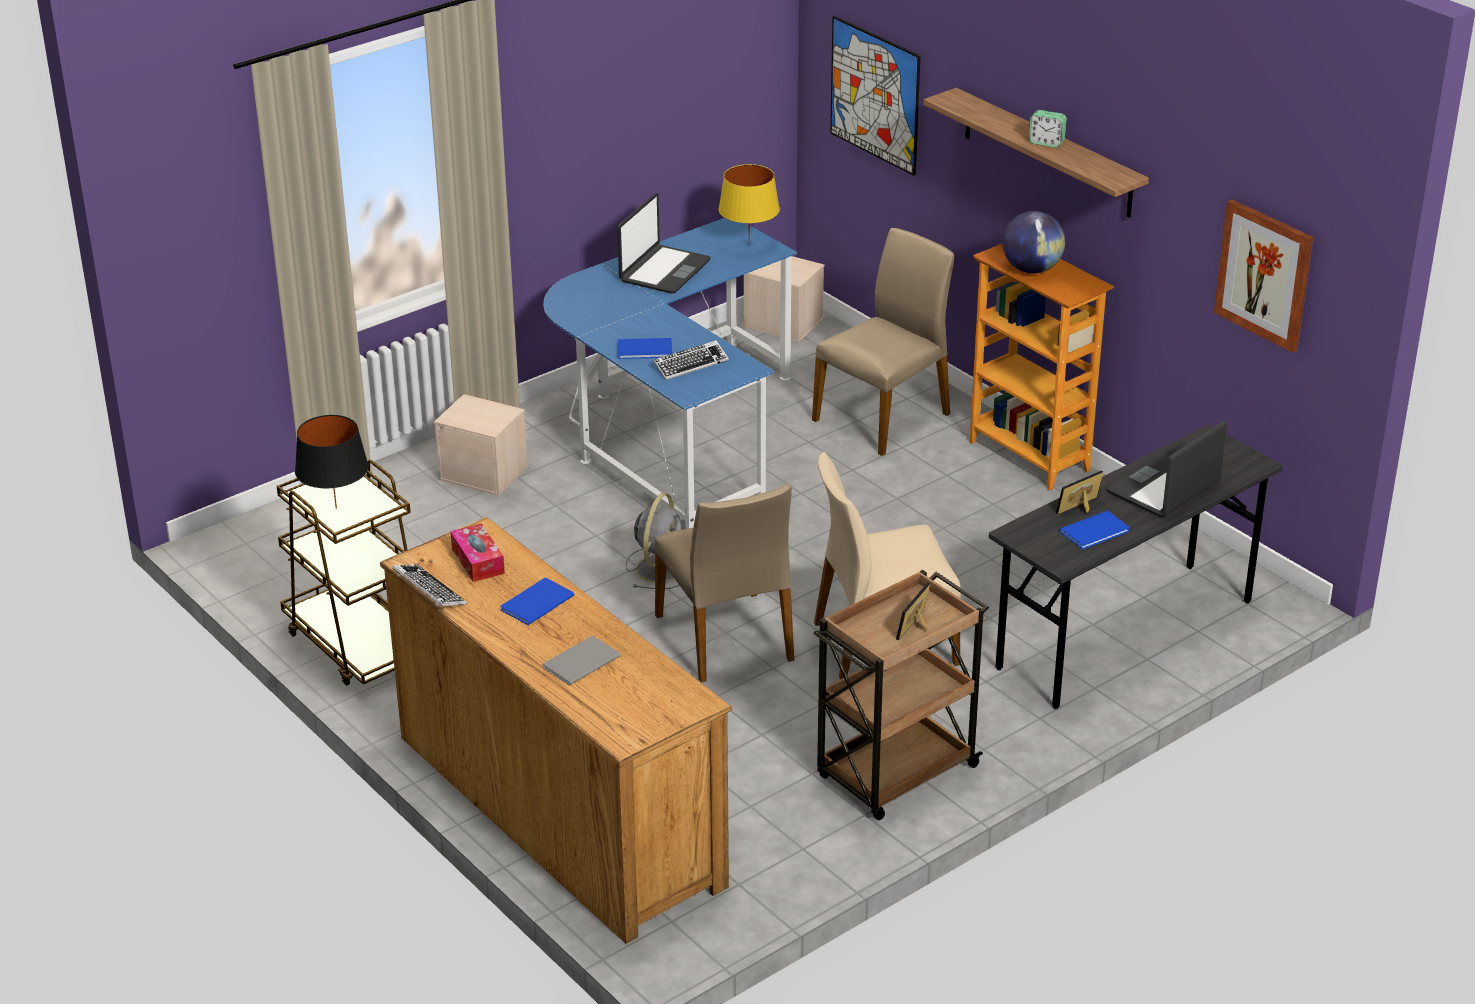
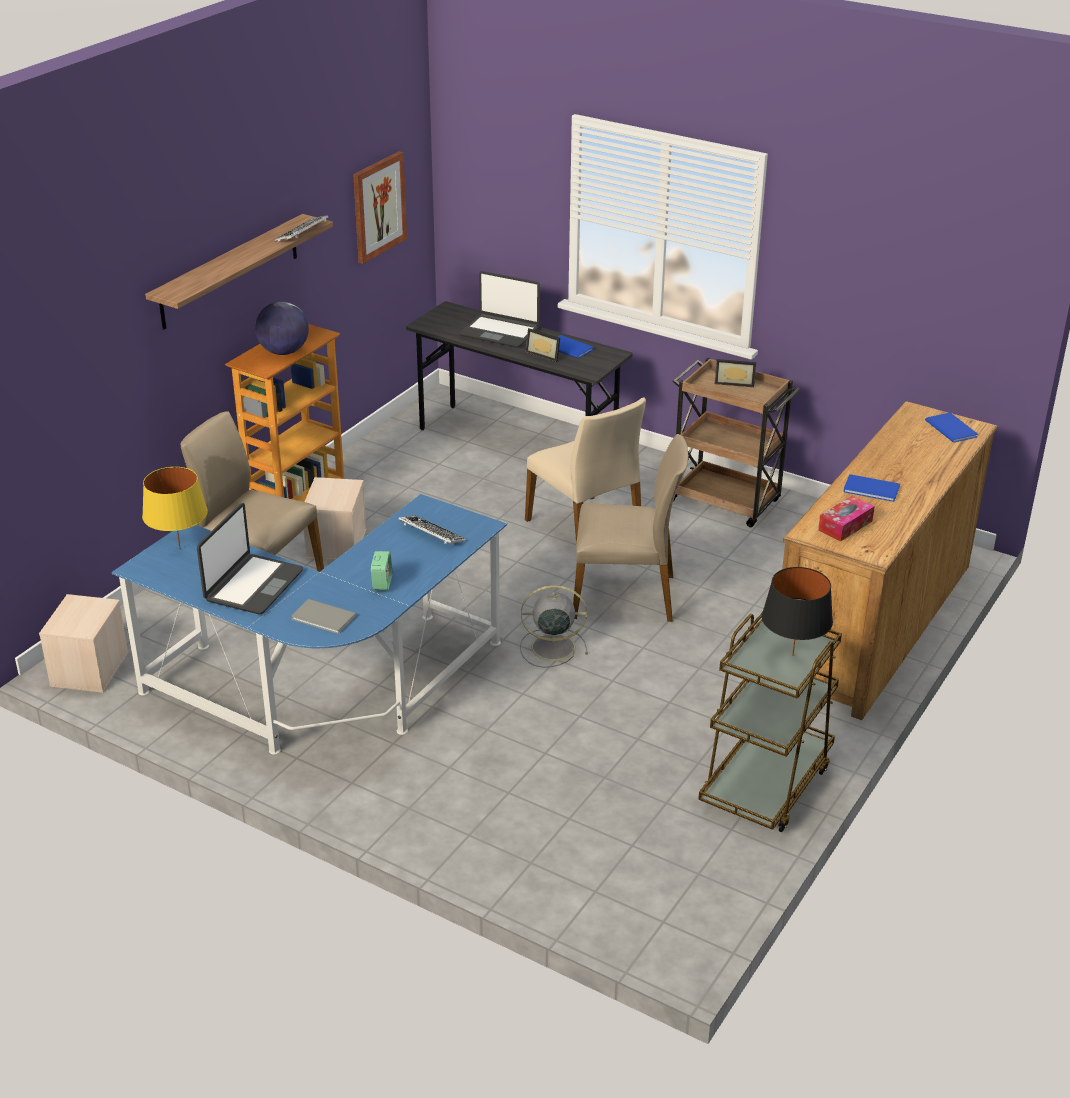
camera: 110 degrees left, 0 degrees up
keyboard [392,564,467,606] -> keyboard moved to [275,215,328,242]
beige storage box [434,394,528,496] -> beige storage box moved to [304,477,366,561]
grey book [543,636,621,686] -> grey book moved to [291,599,357,634]
laptop [617,193,711,293] -> laptop turned 105 degrees clockwise [197,503,303,614]
blue book [618,338,672,359] -> blue book moved to [925,413,978,443]
beige chair [655,484,794,682] -> beige chair turned 45 degrees clockwise [573,434,688,622]
picture [830,16,921,176] -> none
alarm clock [1029,110,1067,147] -> alarm clock moved to [371,551,392,590]

